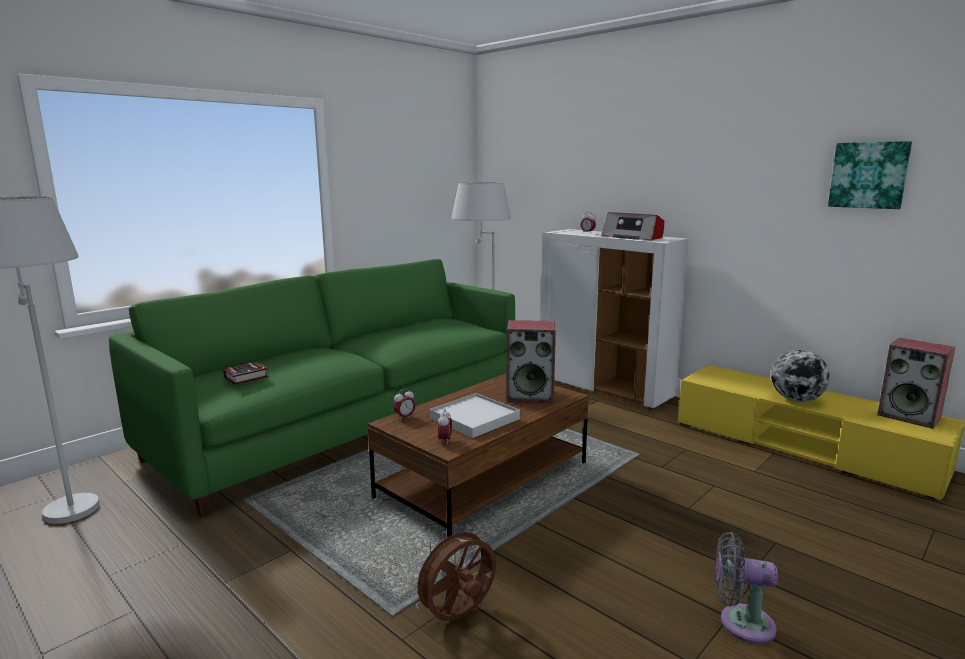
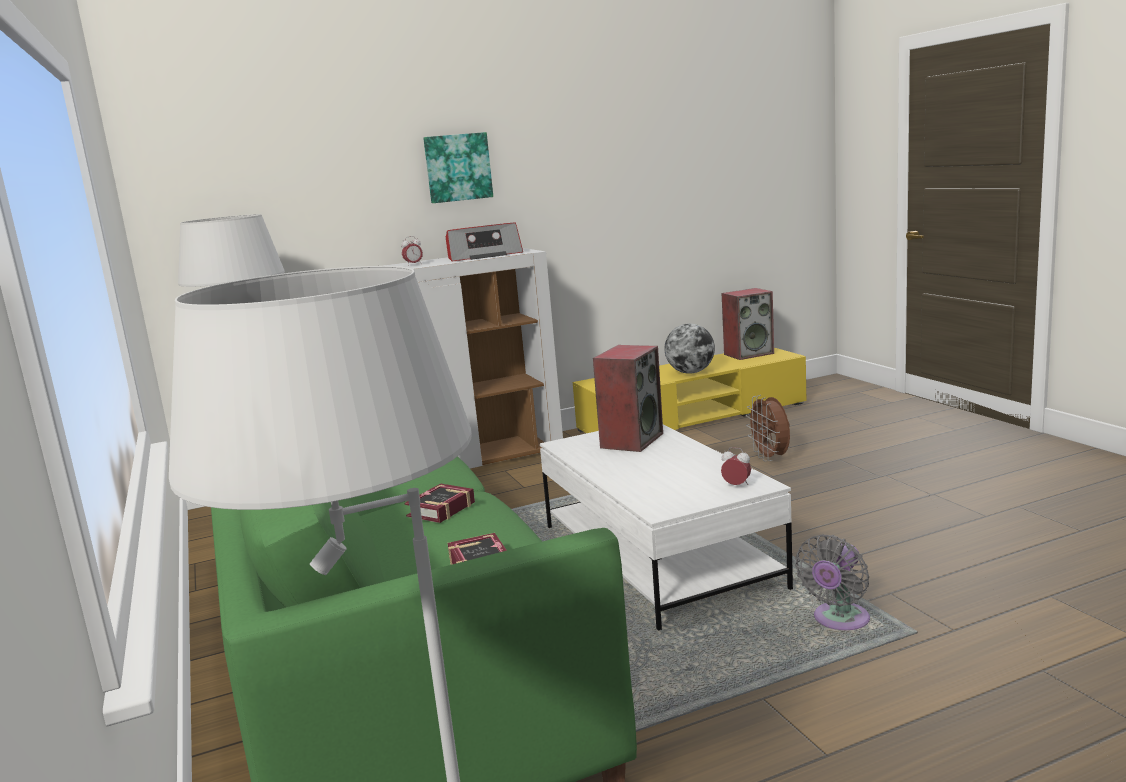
camera: 65 degrees left, 0 degrees up
brown coffee table [368,373,589,537] -> white coffee table [540,424,793,631]
alarm clock [393,389,416,420] -> none
brown fan [410,525,496,621] -> brown fan moved to [746,395,790,461]
white tray [429,393,520,438] -> none
grey fan [716,532,778,644] -> grey fan moved to [795,534,870,630]
picture [828,141,912,209] -> picture moved to [423,132,493,203]
none -> book [405,484,475,523]

